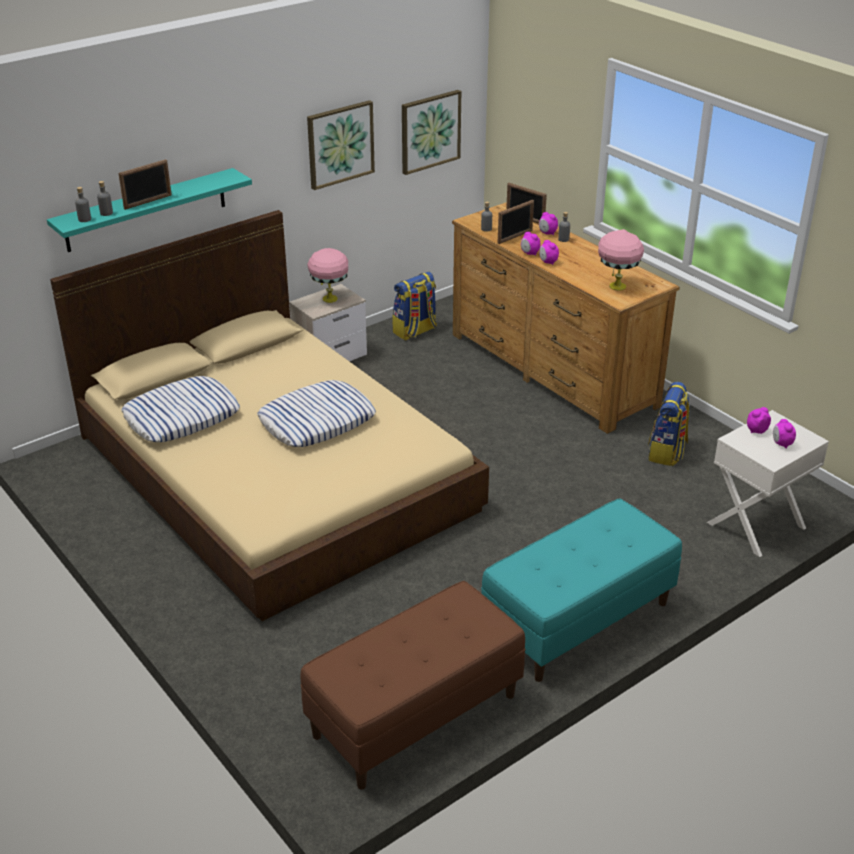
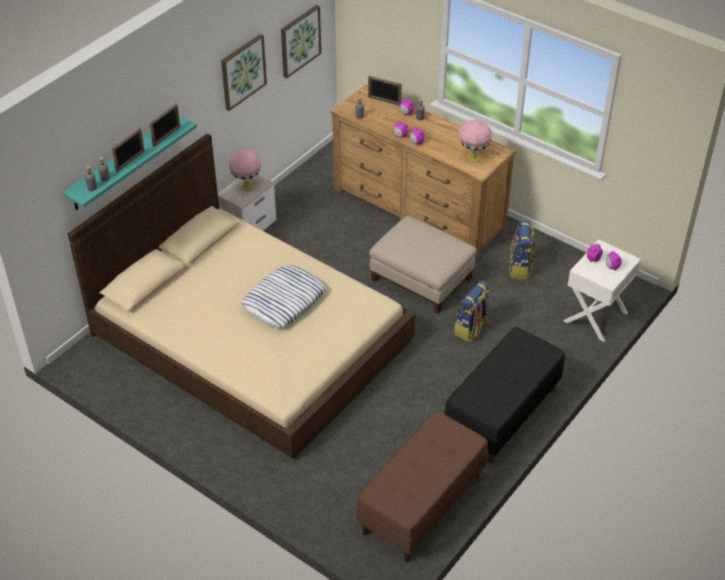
camera: 15 degrees left, 10 degrees up
pillow [121,376,240,442] -> none
backpack [393,272,437,341] -> backpack moved to [454,281,490,342]
turquoise bench [481,498,682,682] -> black bench [444,327,565,464]
picture frame [497,200,534,244] -> picture frame moved to [149,103,180,147]
none -> beige ottoman [369,216,477,313]

